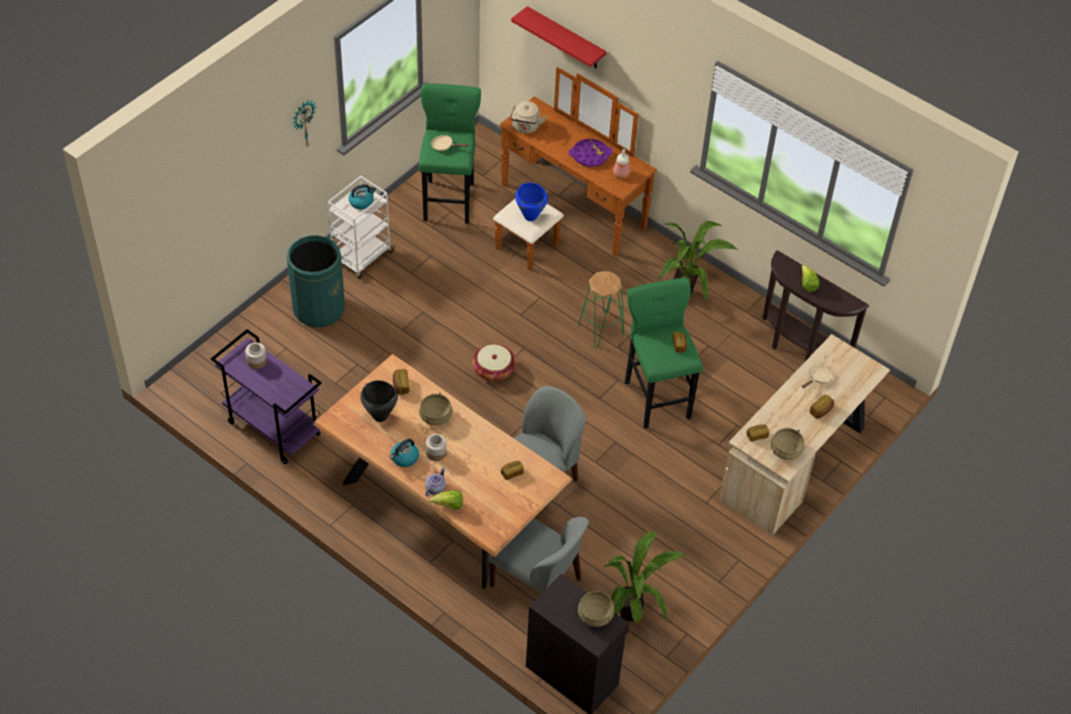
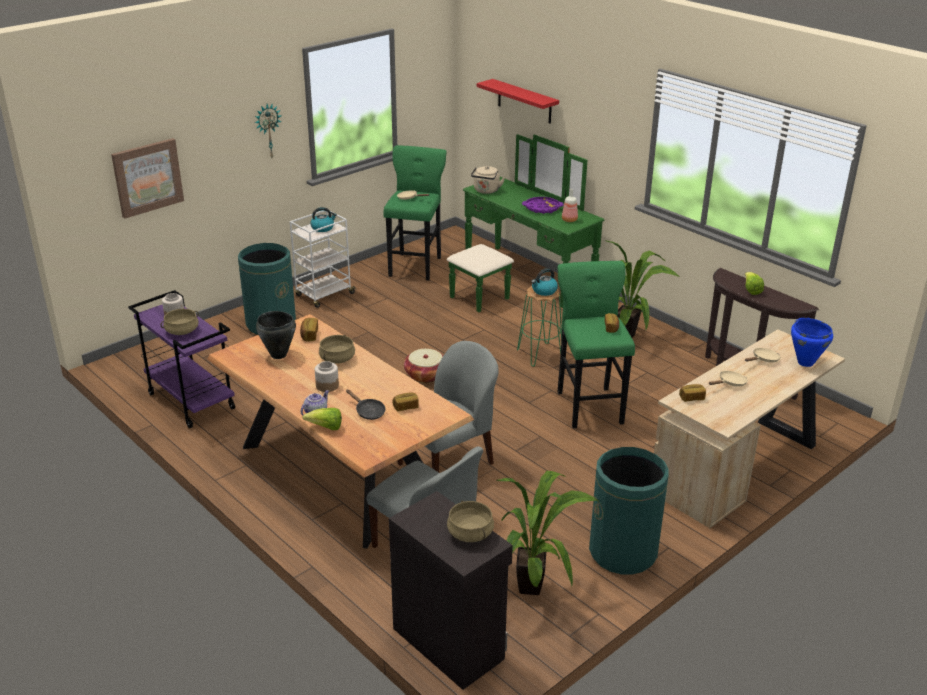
camera: 10 degrees right, 20 degrees down
kettle [390,439,419,467] -> kettle moved to [531,268,558,296]
brown dresser [493,67,657,271] -> green dresser [447,134,604,312]
blue cooking pot [515,183,548,221] -> blue cooking pot moved to [791,318,833,367]
beige cooking pot [771,428,805,460] -> beige cooking pot moved to [161,309,199,335]
bread [810,394,834,419] -> none
none -> picture [111,138,184,218]
none -> black frying pan [346,390,386,420]
none -> green trash can [589,447,669,575]
none -> beige frying pan [709,371,748,387]

